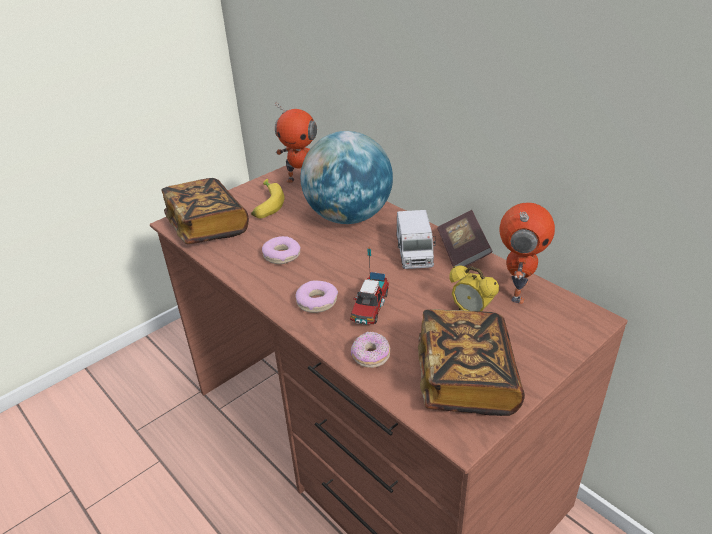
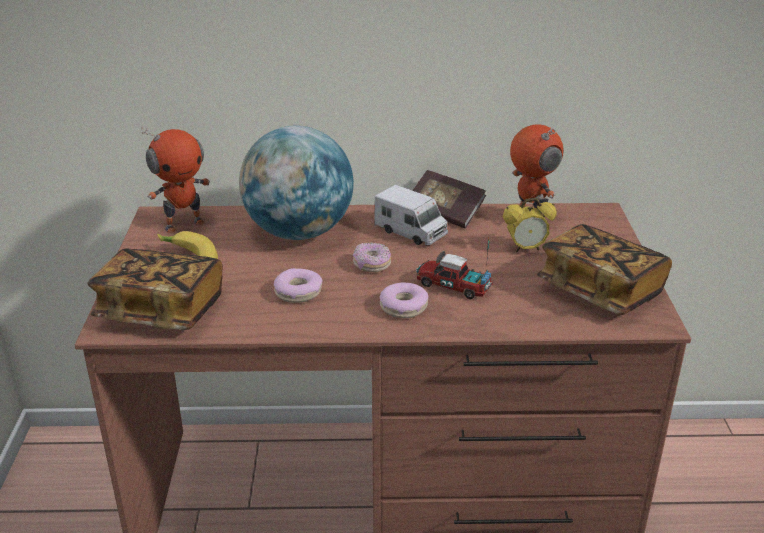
camera: 50 degrees left, 5 degrees down
toy truck [350,248,389,325] -> toy truck turned 150 degrees clockwise [416,237,493,299]
donut [351,332,390,368] -> donut moved to [353,242,391,272]

